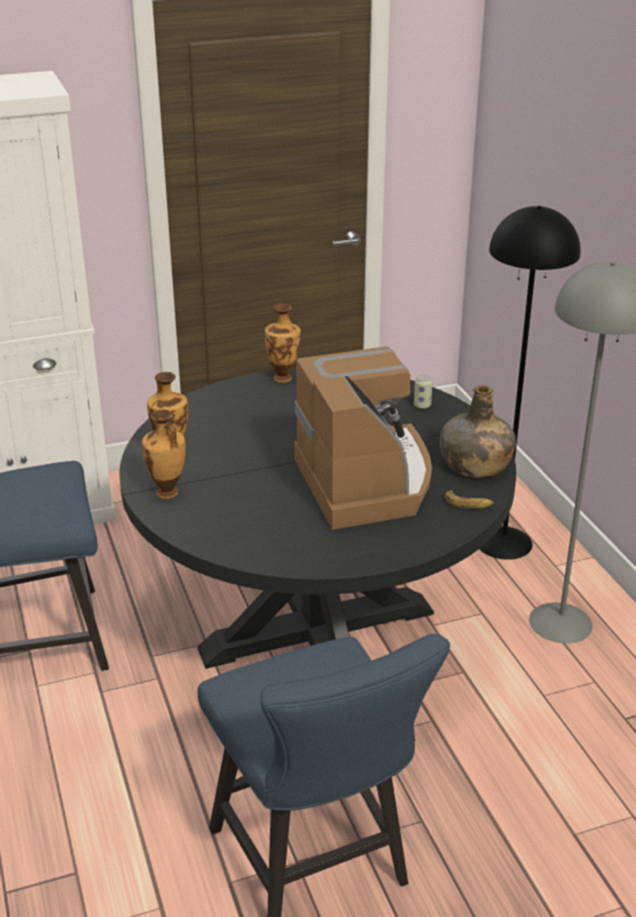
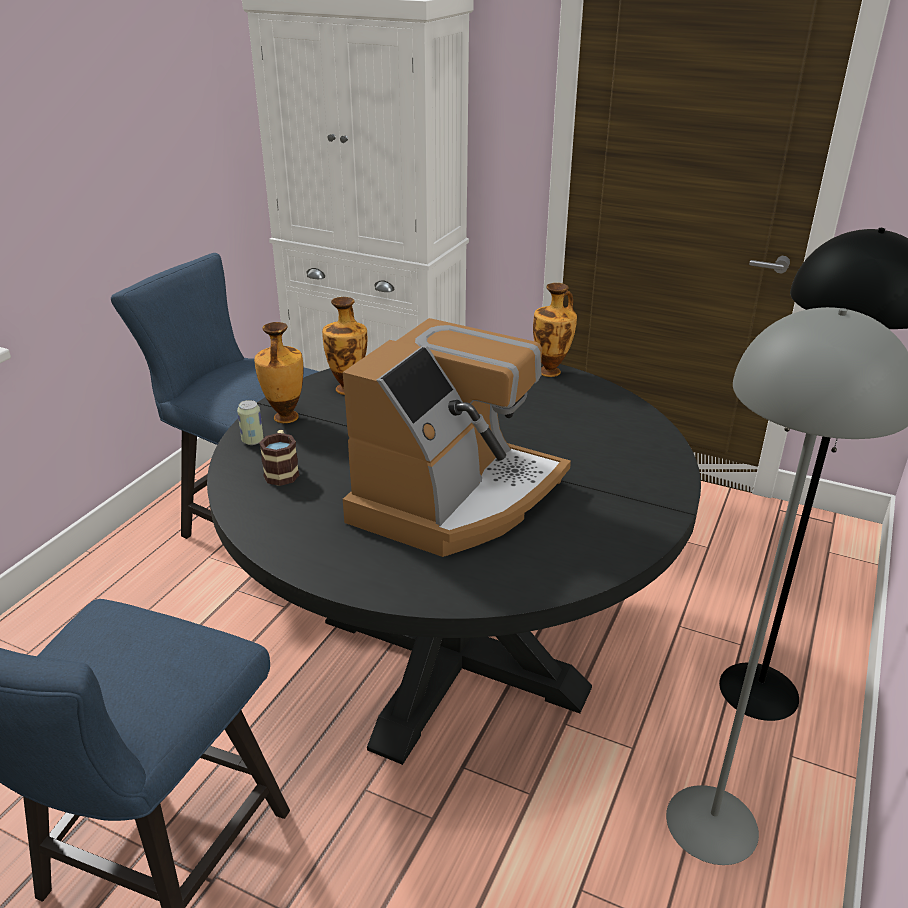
camera: 45 degrees right, 0 degrees up
can [414,374,433,409] -> can moved to [237,400,264,445]
green bottle [440,385,516,478] -> none
banana [445,490,494,509] -> none
none -> mug [259,430,299,486]

